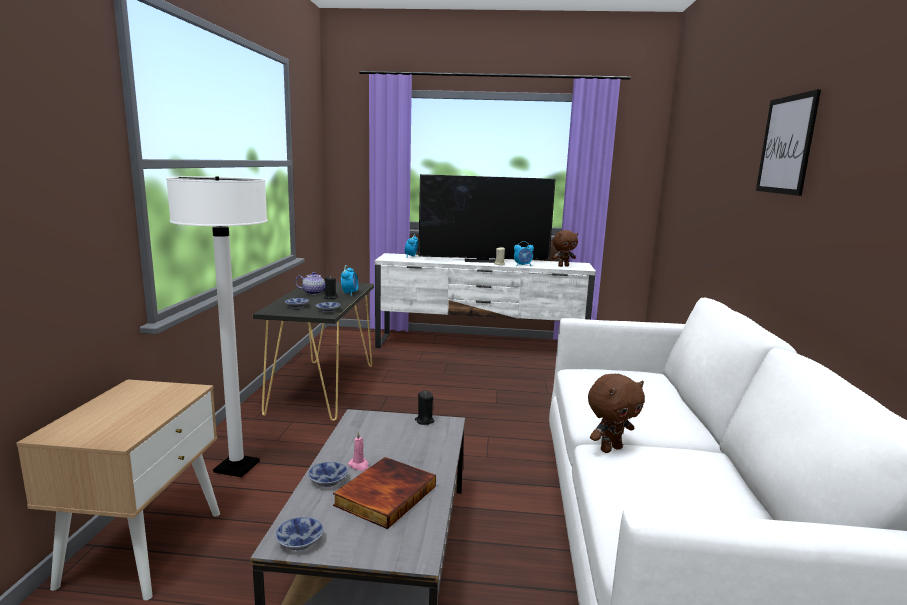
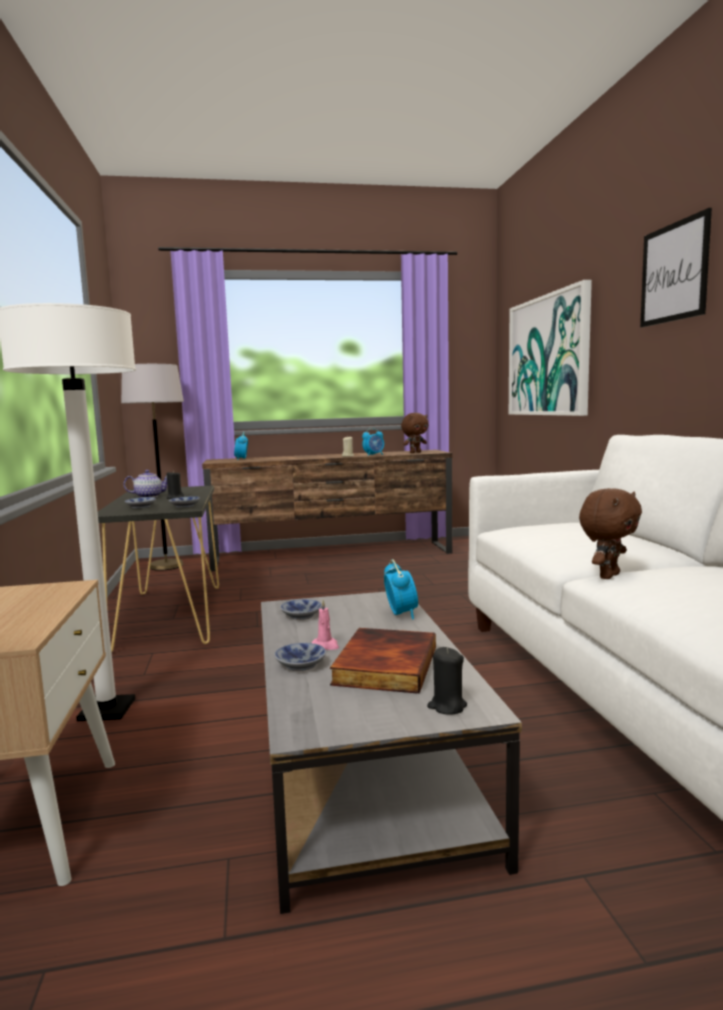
camera: 15 degrees left, 5 degrees down
bowl [275,517,324,550] -> bowl moved to [280,599,322,620]
alarm clock [341,265,358,296] -> alarm clock moved to [384,559,418,620]
white tv stand [375,253,596,348] -> brown tv stand [202,450,453,571]
black candle [415,391,435,425] -> black candle moved to [427,647,467,715]
television [418,174,556,263] -> none
none -> grey floor lamp [121,364,184,571]
none -> picture [509,280,592,416]

